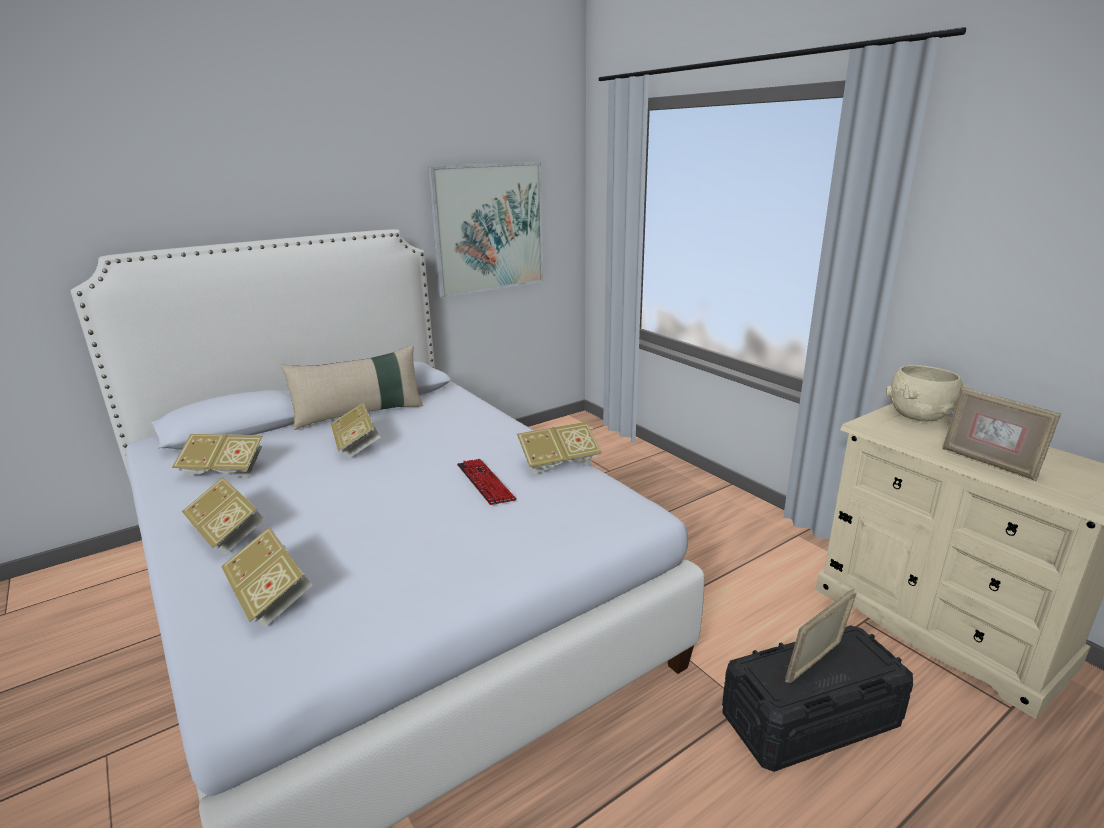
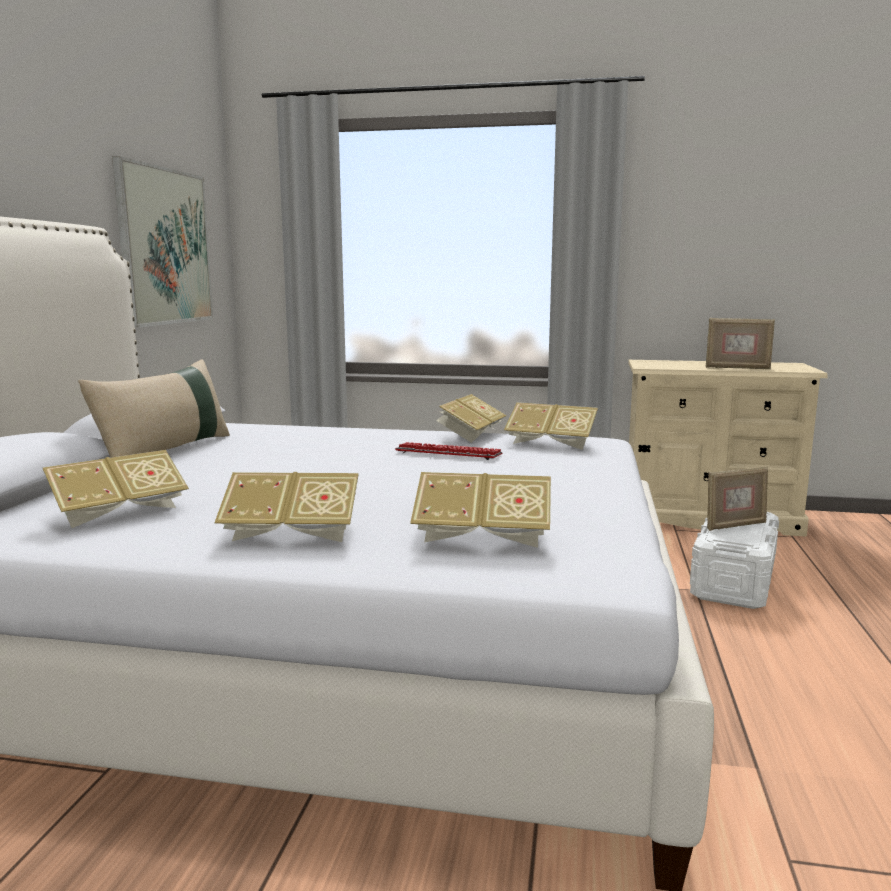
camera: 45 degrees left, 10 degrees down
book [331,403,381,459] -> book moved to [504,402,598,450]
black storage box [722,625,913,772] -> white storage box [690,512,779,609]
picture frame [785,589,857,683] -> picture frame turned 120 degrees counterclockwise [707,466,768,531]
beige bowl [886,365,968,422] -> none

